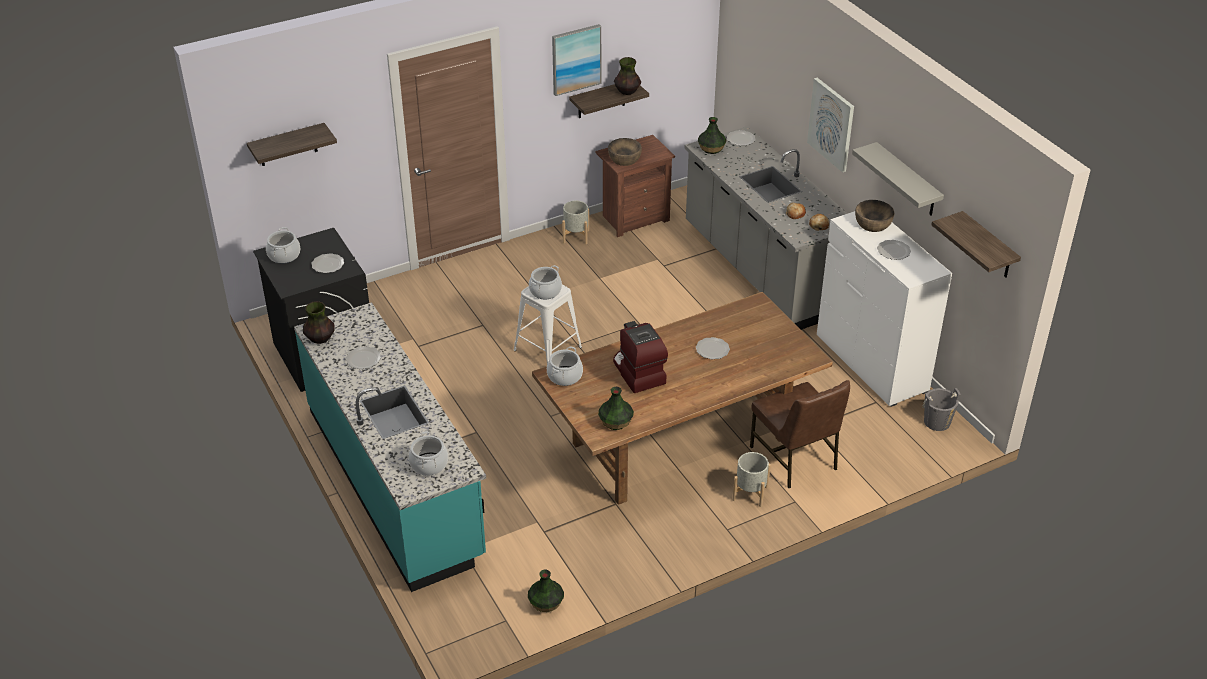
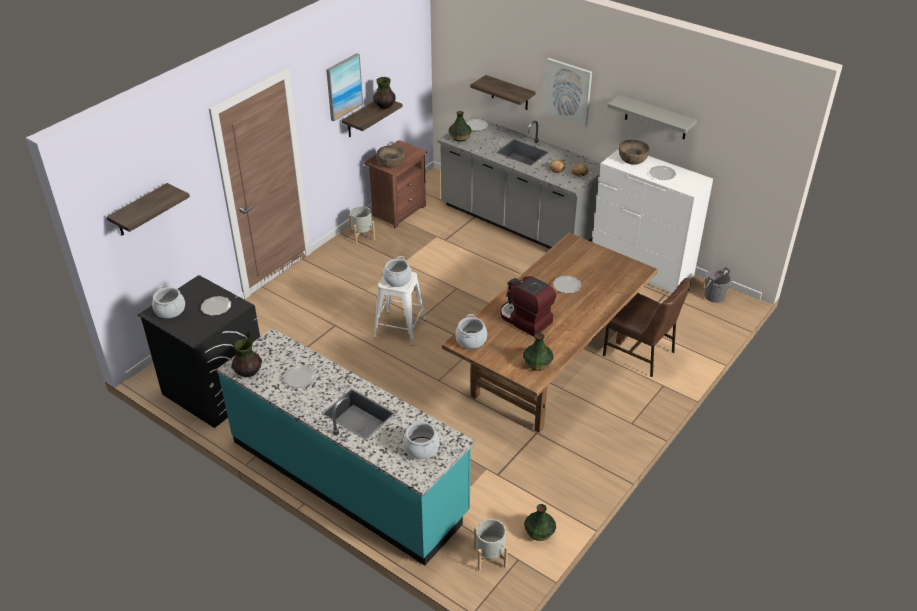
camera: 25 degrees left, 0 degrees up
grey planter [733,452,771,507] -> grey planter moved to [474,519,508,571]
shelf [931,211,1021,278] -> shelf moved to [470,75,536,110]

